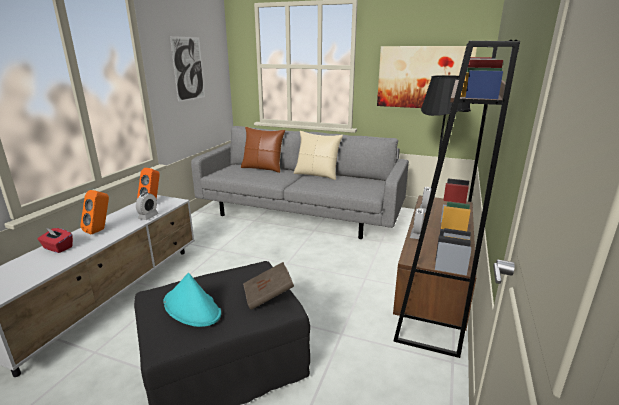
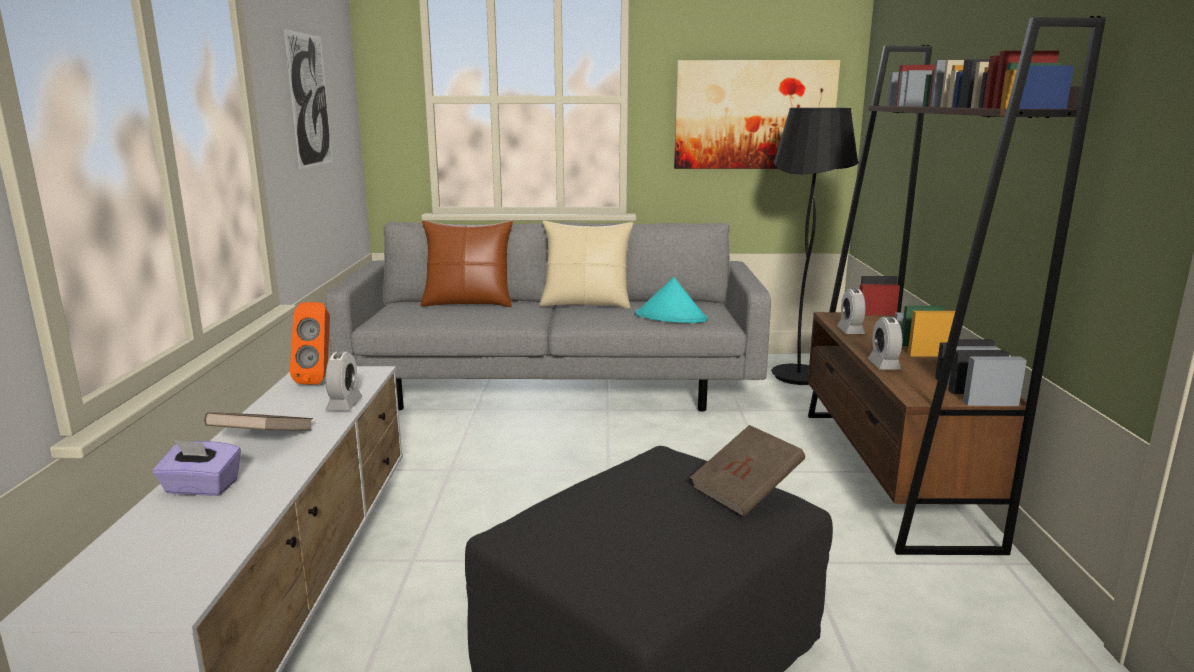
camera: 20 degrees left, 5 degrees down
red tissue box [38,227,73,253] -> purple tissue box [153,440,241,496]
orange speaker [80,190,109,235] -> brown book [204,412,313,431]
turquoise hat [163,273,221,327] -> turquoise hat moved to [635,277,708,323]

